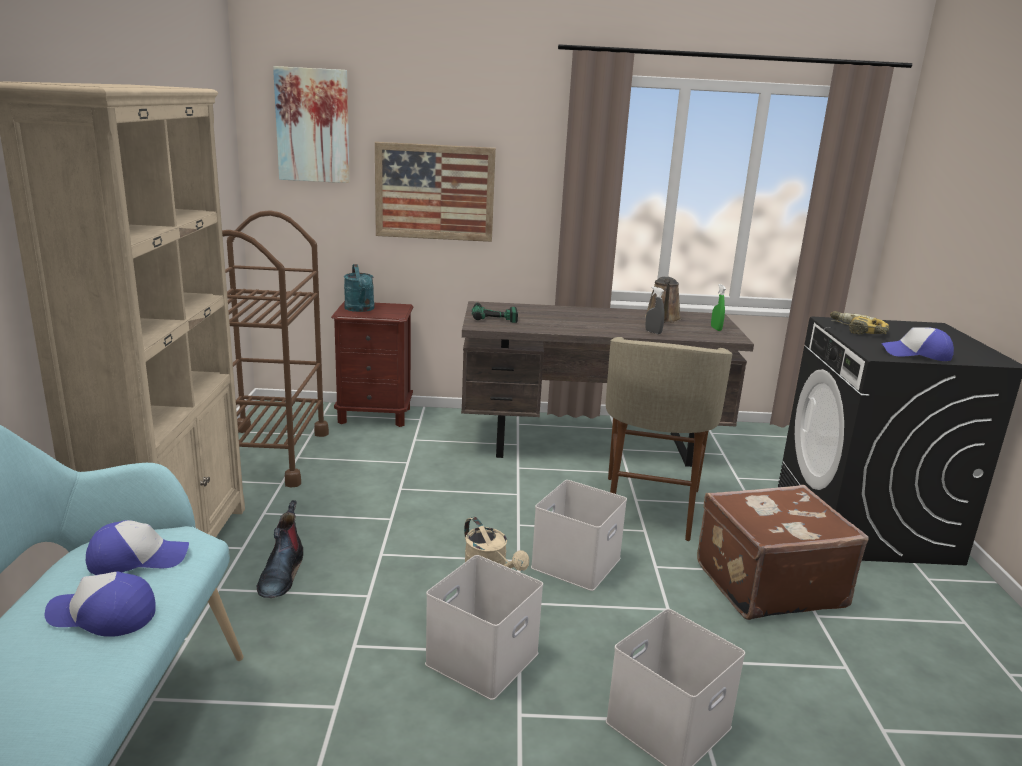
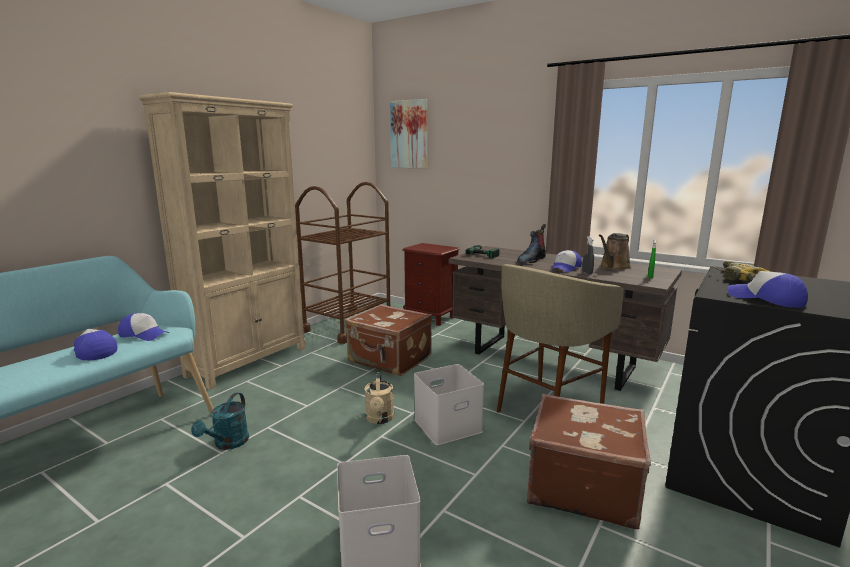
camera: 35 degrees right, 5 degrees down
boot [256,500,303,598] -> boot moved to [517,224,546,263]
turquoise watering can [344,264,375,312] -> turquoise watering can moved to [191,392,249,450]
picture [375,142,496,242] -> none
white storage box [425,555,543,700] -> none
none -> brown suitcase [345,304,432,376]
none -> cap [551,250,582,272]

